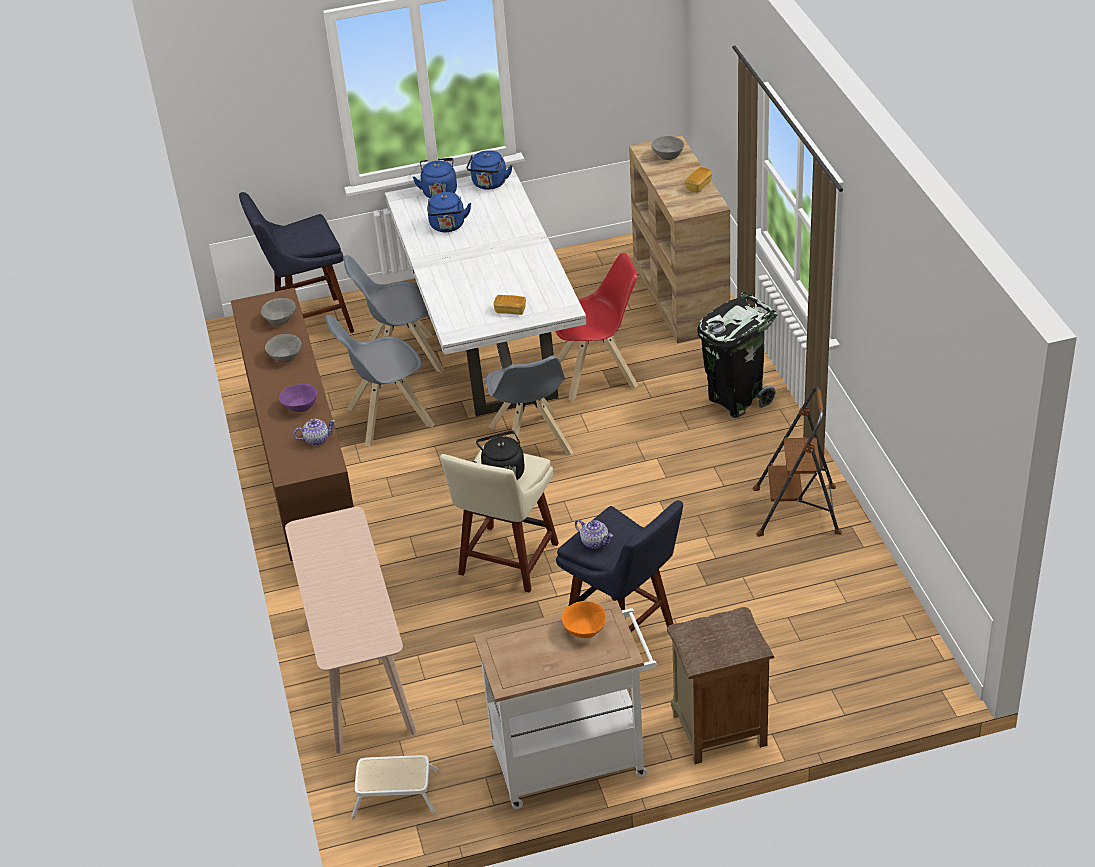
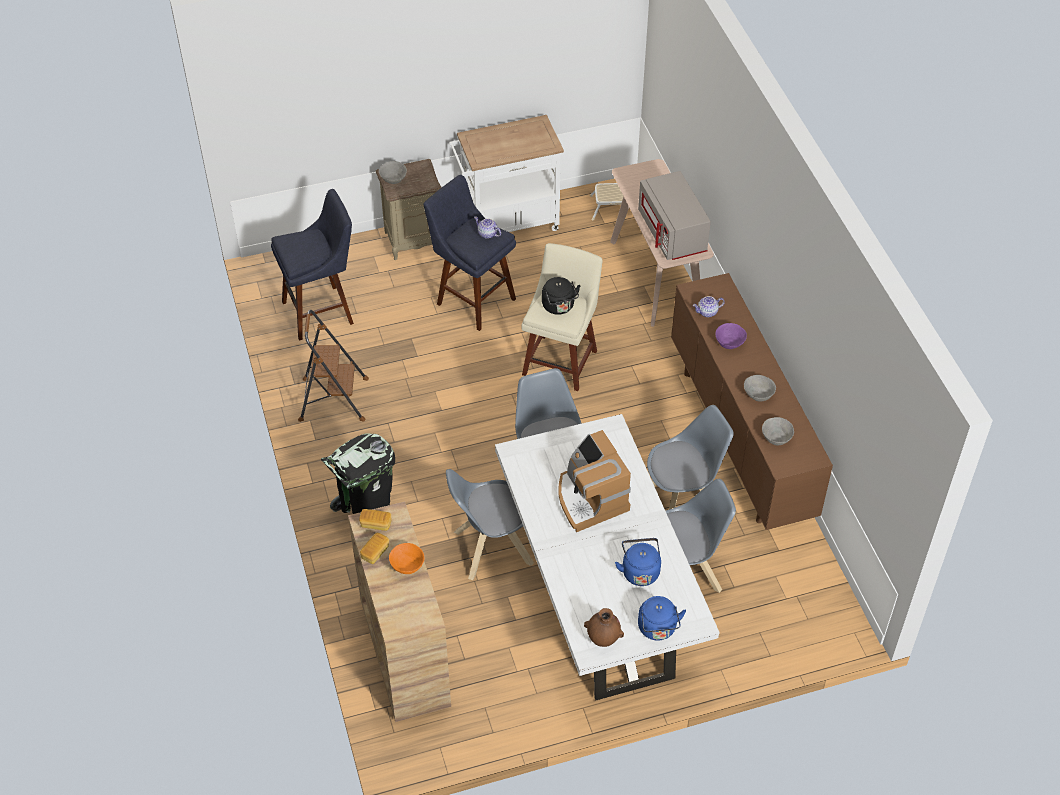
camera: 175 degrees right, 10 degrees up
blue stool [239,192,354,333] -> blue stool moved to [271,189,354,341]
blue kettle [466,150,513,190] -> brown vase [584,608,624,647]
bread [494,295,526,315] -> bread moved to [359,509,391,531]
red chair [555,253,638,401] -> grey chair [446,469,534,580]
orange bowl [562,601,606,638] -> orange bowl moved to [389,543,424,574]
grey bowl [651,136,684,160] -> grey bowl moved to [379,161,407,184]
none -> coffee machine [559,430,631,532]
none -> grey microwave [638,171,711,260]

